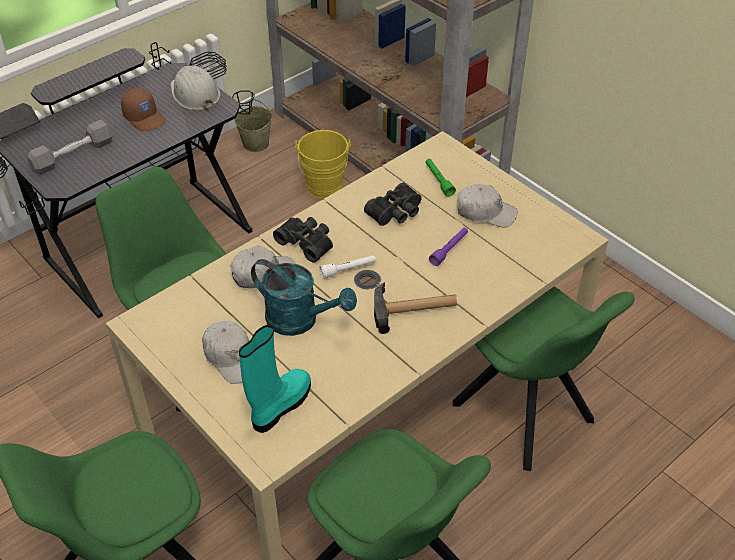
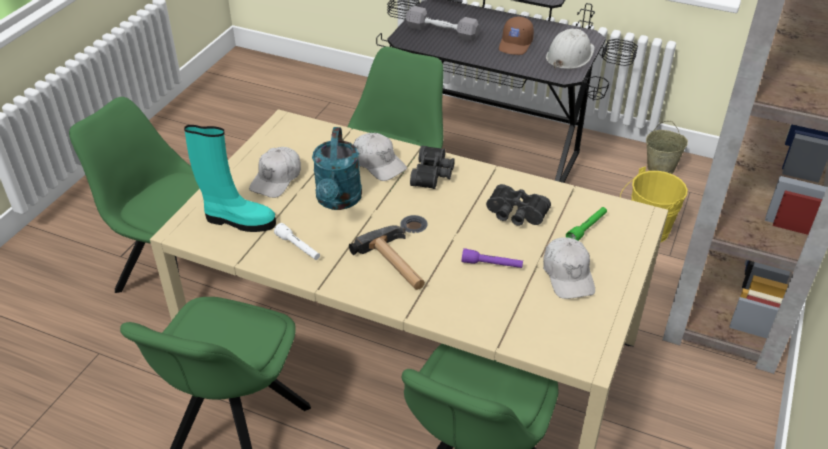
camera: 65 degrees right, 5 degrees down
white flashlight [320,255,376,279] -> white flashlight moved to [274,223,320,260]

